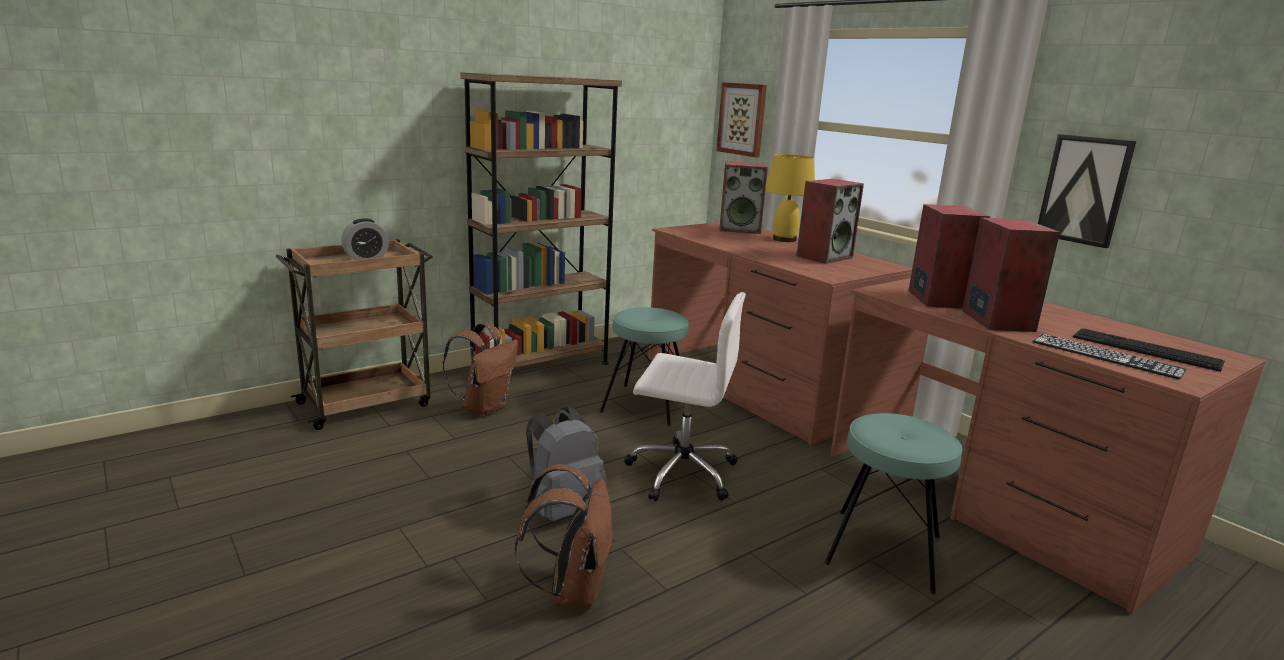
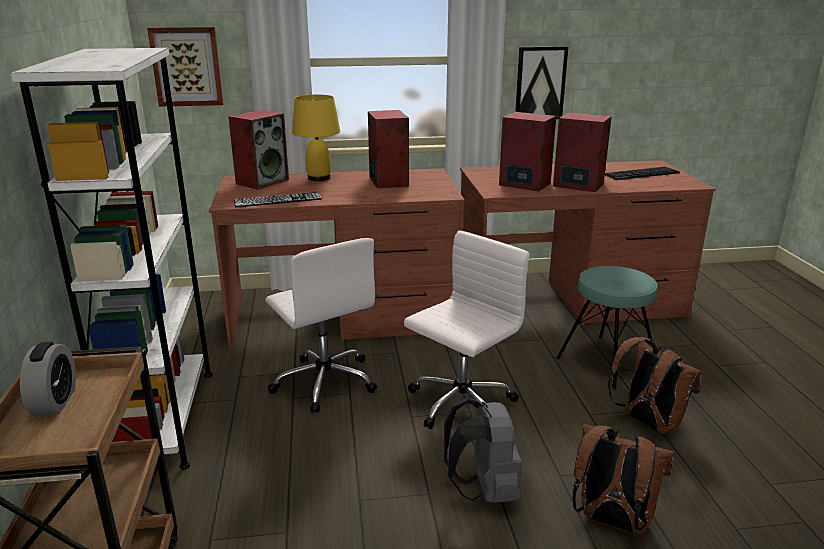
camera: 60 degrees left, 5 degrees up
brown backpack [443,323,518,416] -> brown backpack moved to [608,337,702,434]
brown bookcase [460,72,622,368] -> white bookcase [11,48,213,469]
turquoise stool [599,307,689,426] -> white office chair [266,238,377,413]
keyboard [1033,334,1186,379] -> keyboard moved to [234,192,322,208]

